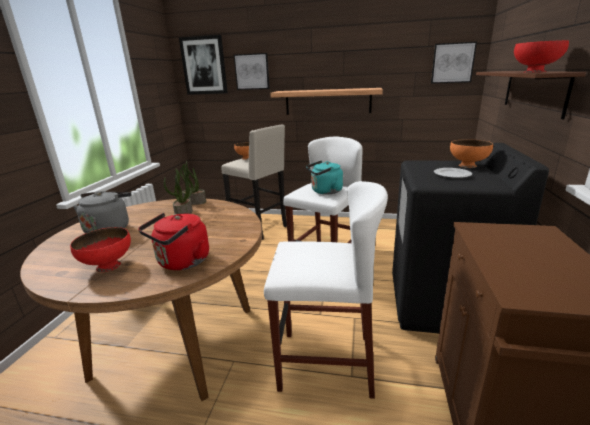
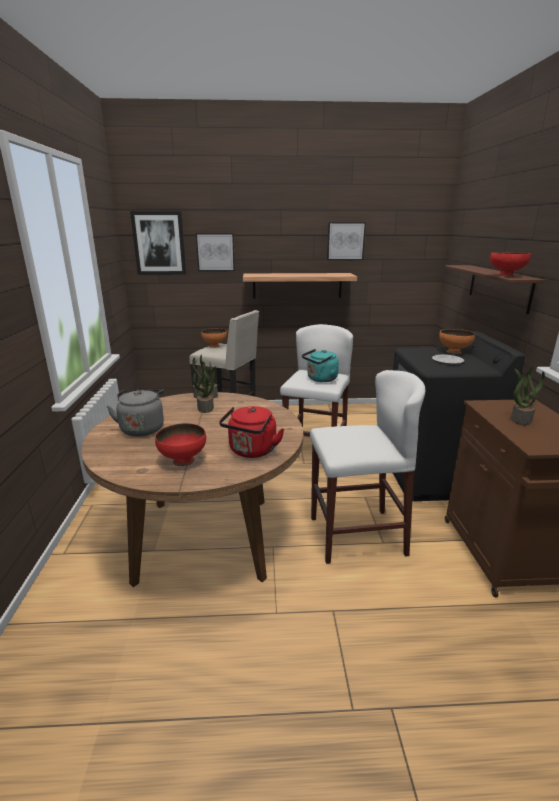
camera: 15 degrees left, 0 degrees up
picture [431,42,477,84] -> picture moved to [327,222,366,260]
none -> potted plant [511,366,545,425]

